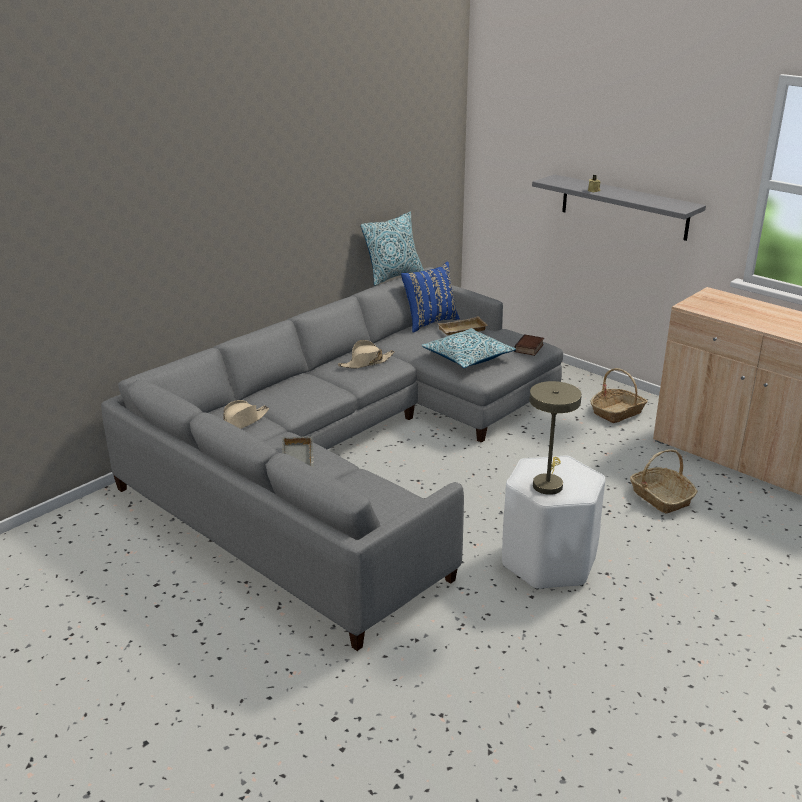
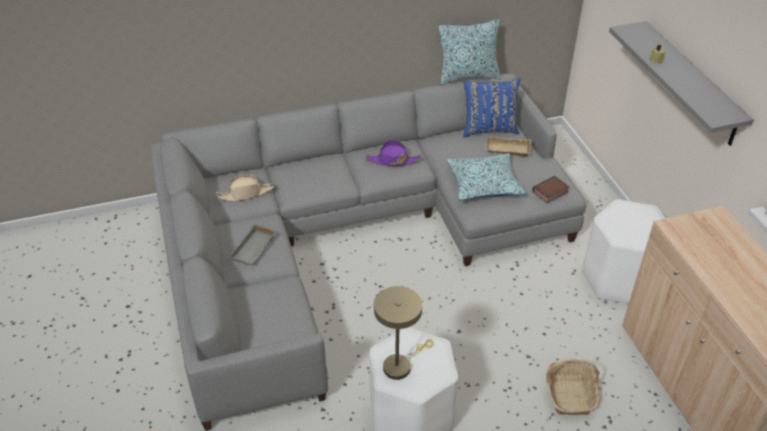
camera: 30 degrees right, 15 degrees up
beige hat [338,340,395,368] -> purple hat [366,139,421,166]
basket [590,368,648,423] -> white stool [582,199,665,304]

